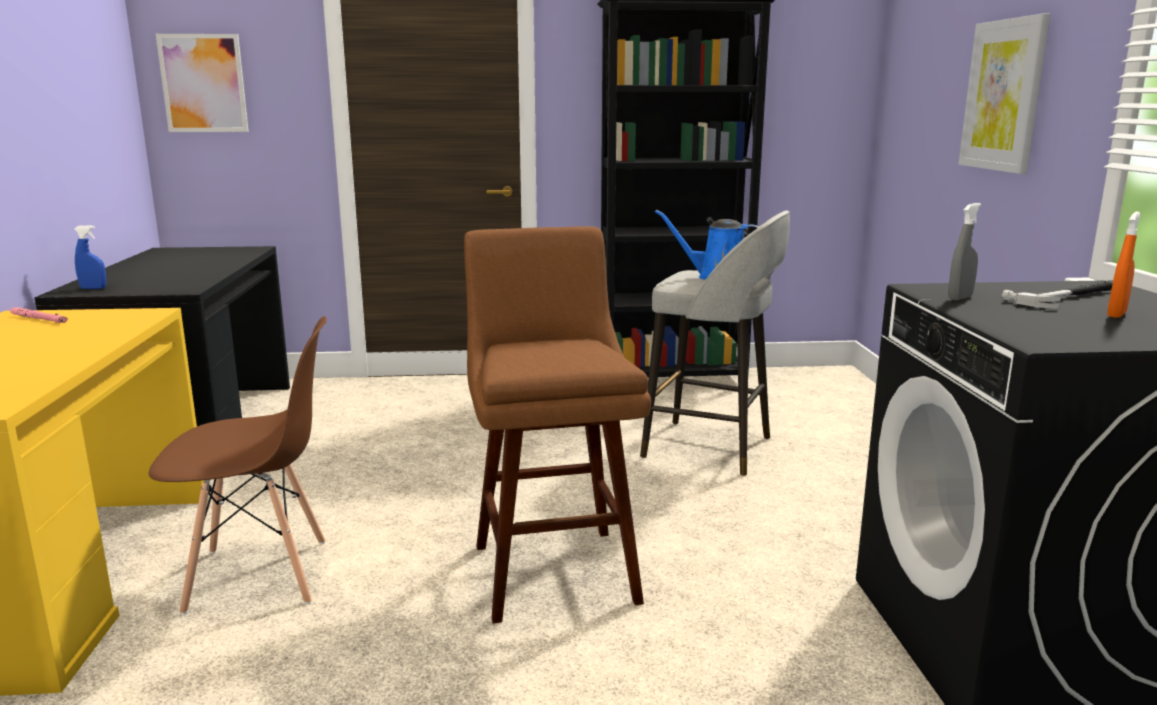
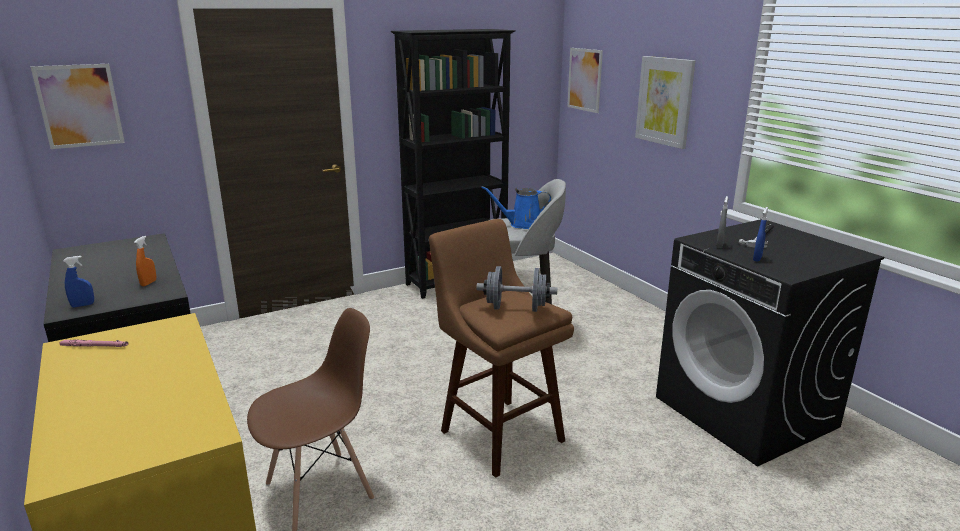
camera: 25 degrees left, 5 degrees up
orange spray bottle [1107,212,1141,318] -> orange spray bottle moved to [134,236,156,286]
none -> grey dumbbell [476,266,557,312]
none -> picture [567,48,603,113]
none -> blue spray bottle [753,207,768,261]

